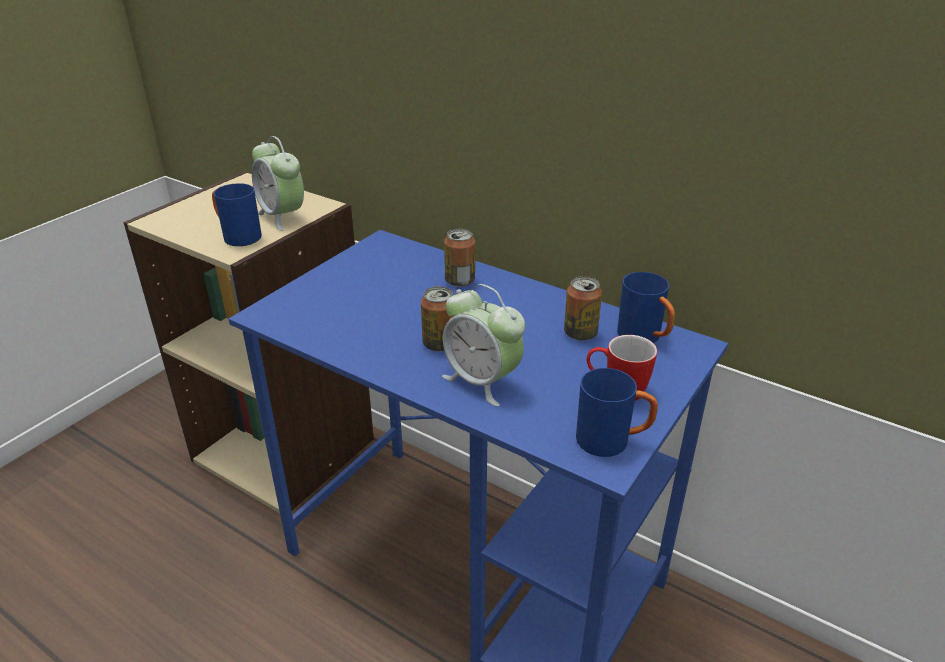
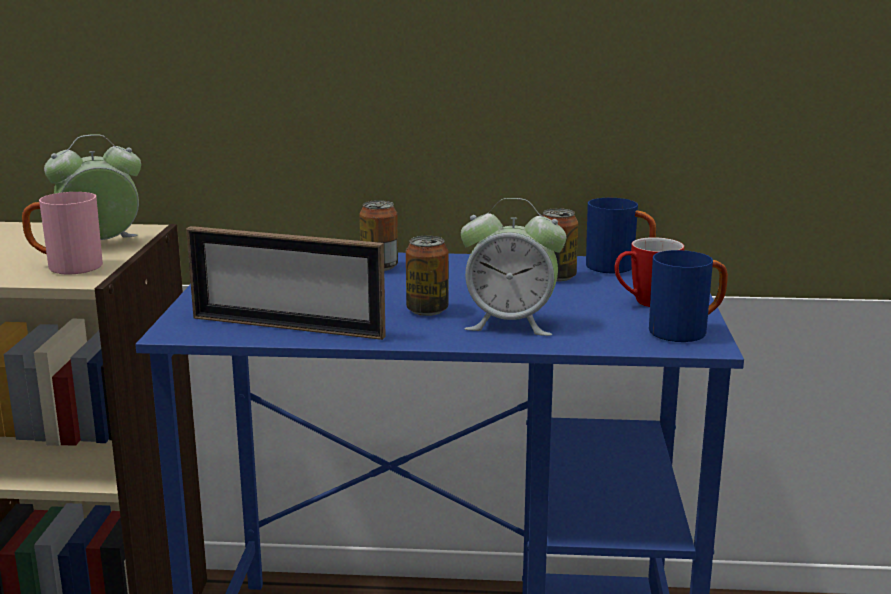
camera: 30 degrees left, 15 degrees down
blue mug [212,183,262,246] -> pink mug [22,192,103,275]
alarm clock [252,136,304,231] -> alarm clock turned 135 degrees clockwise [44,134,141,240]
none -> picture frame [186,226,386,340]

